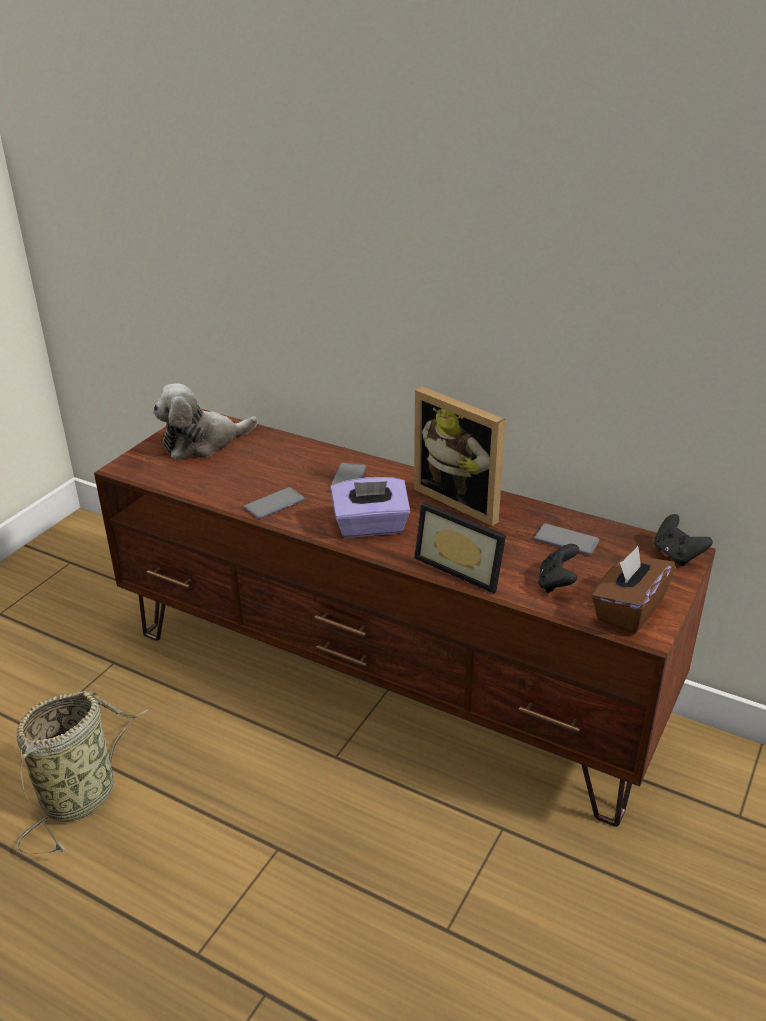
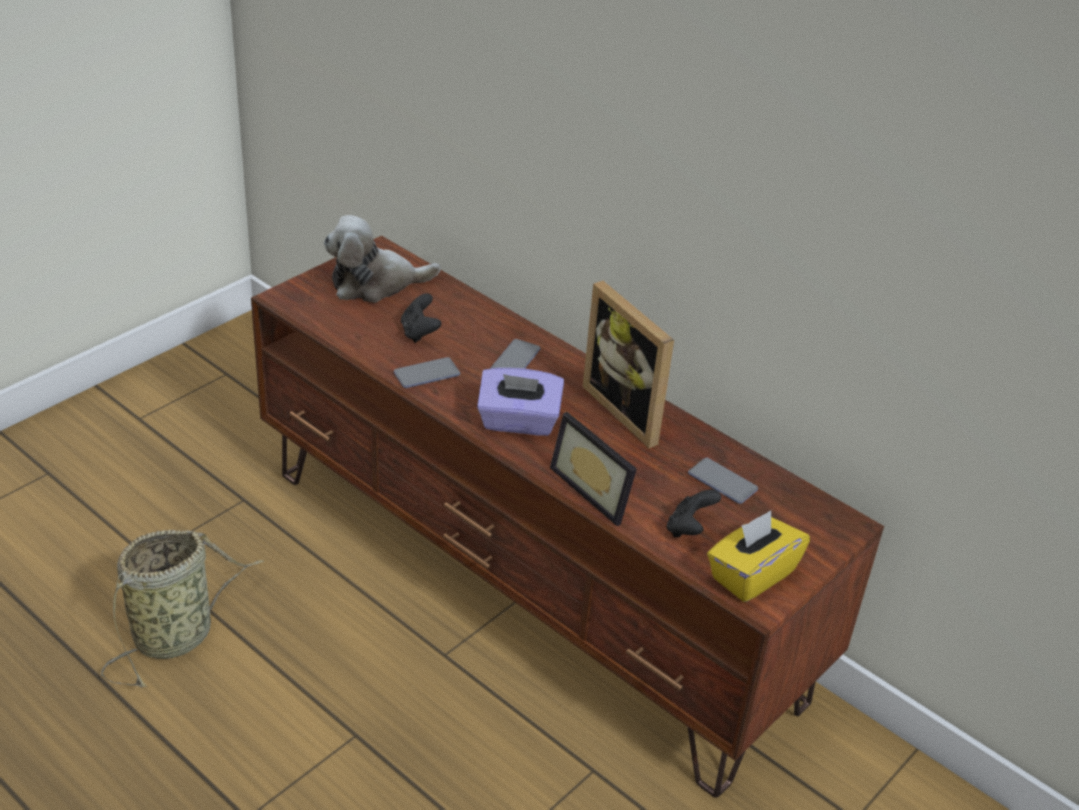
camera: 10 degrees right, 5 degrees up
brown tissue box [591,546,675,634] -> yellow tissue box [707,510,810,602]
black game controller [654,514,713,566] -> black game controller moved to [401,293,441,343]

